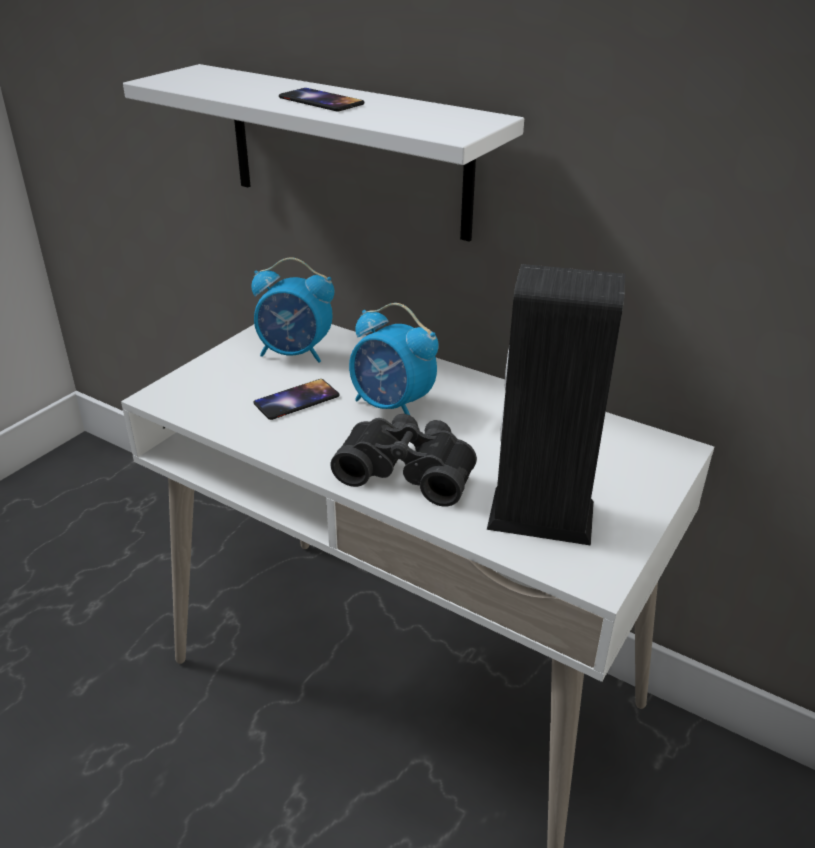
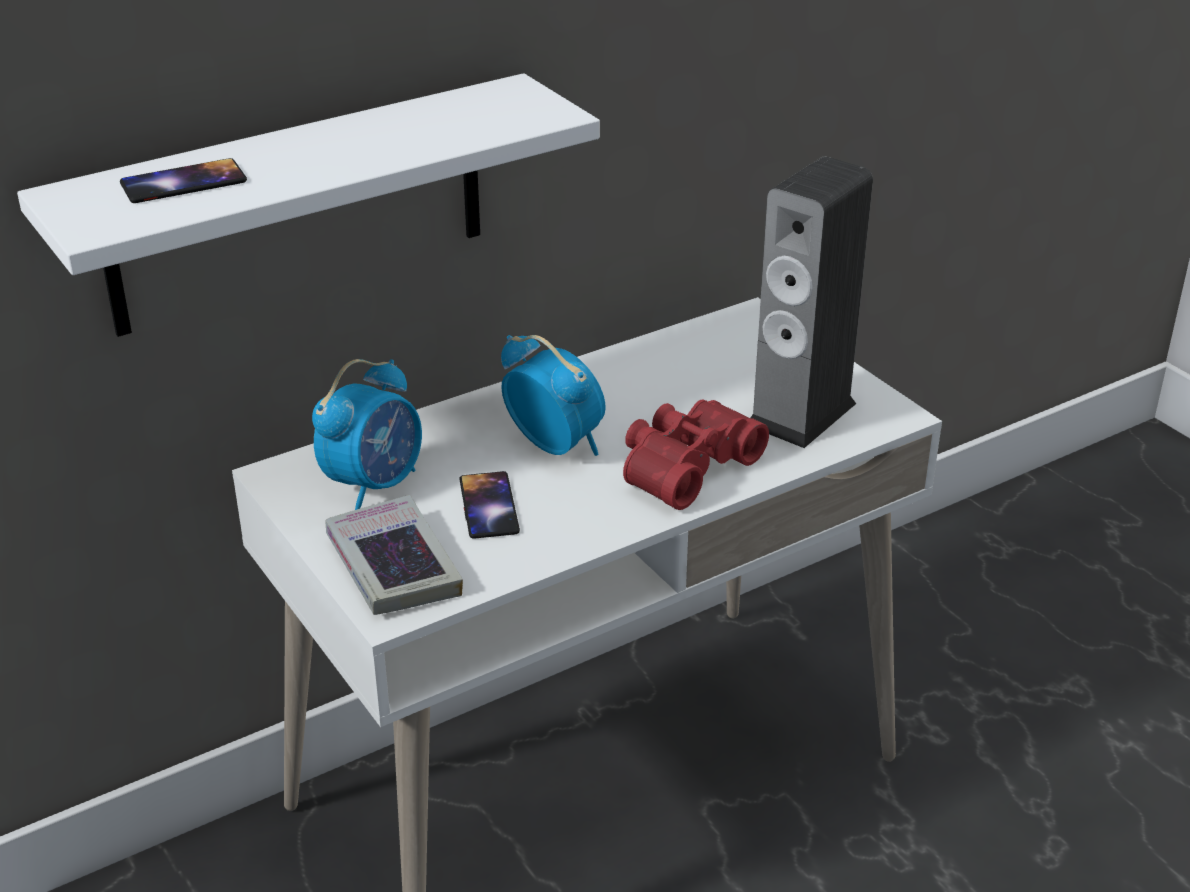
camera: 65 degrees left, 0 degrees up
phone [279,88,364,111] -> phone moved to [120,158,247,203]
black binoculars [330,414,477,507] -> red binoculars [623,400,769,510]
alarm clock [349,303,439,415] -> alarm clock turned 105 degrees counterclockwise [501,335,606,456]
none -> book [325,495,463,615]

